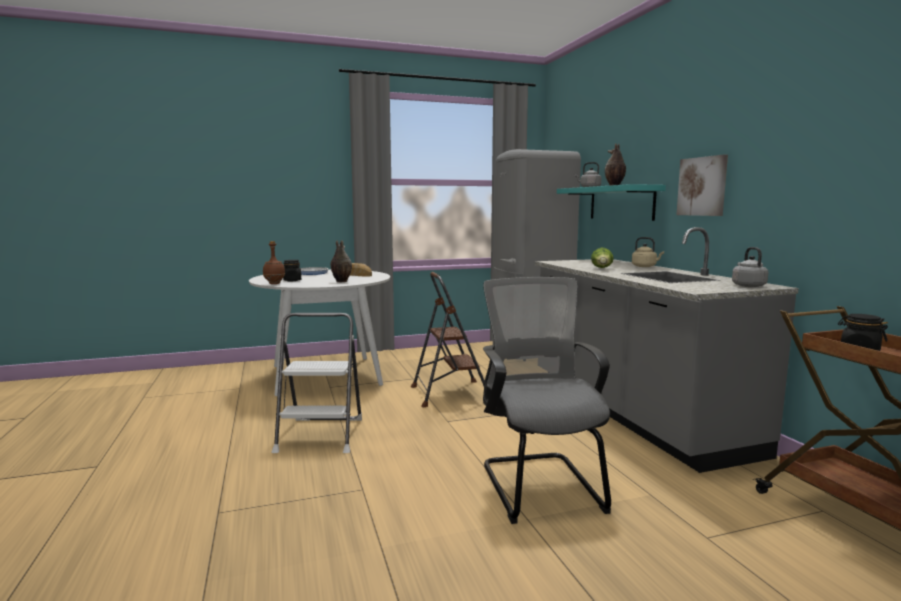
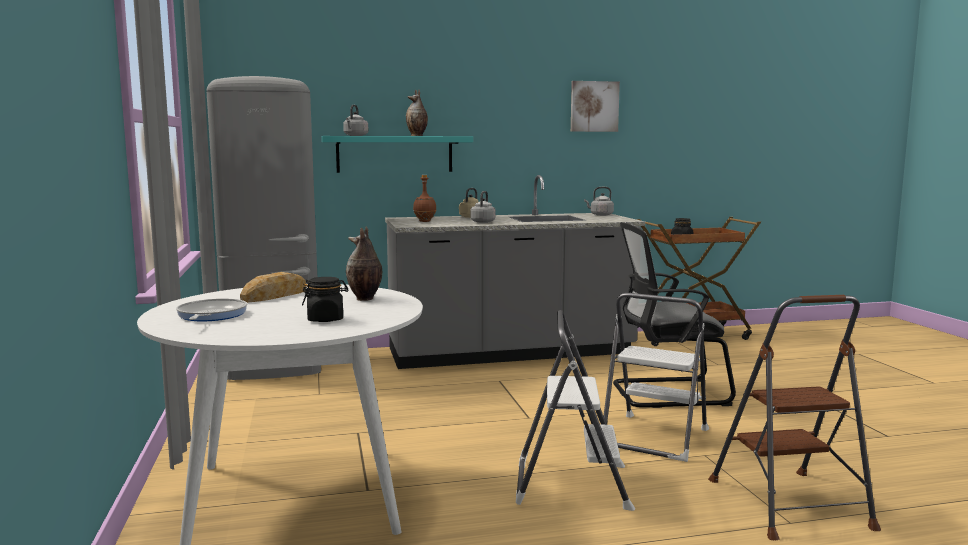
camera: 85 degrees left, 0 degrees up
brown bottle [263,241,285,284] -> brown bottle moved to [413,175,437,222]
brown step ladder [411,272,485,407] -> brown step ladder moved to [708,295,881,541]
lettuce [591,248,614,268] -> grey kettle [471,191,496,223]
picture [676,155,728,216] -> picture moved to [571,81,620,132]
none -> white step ladder [604,293,709,462]

